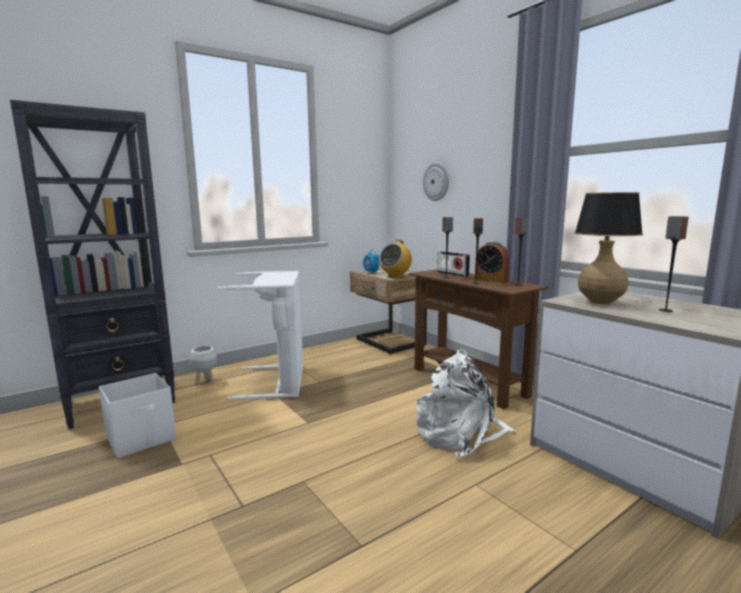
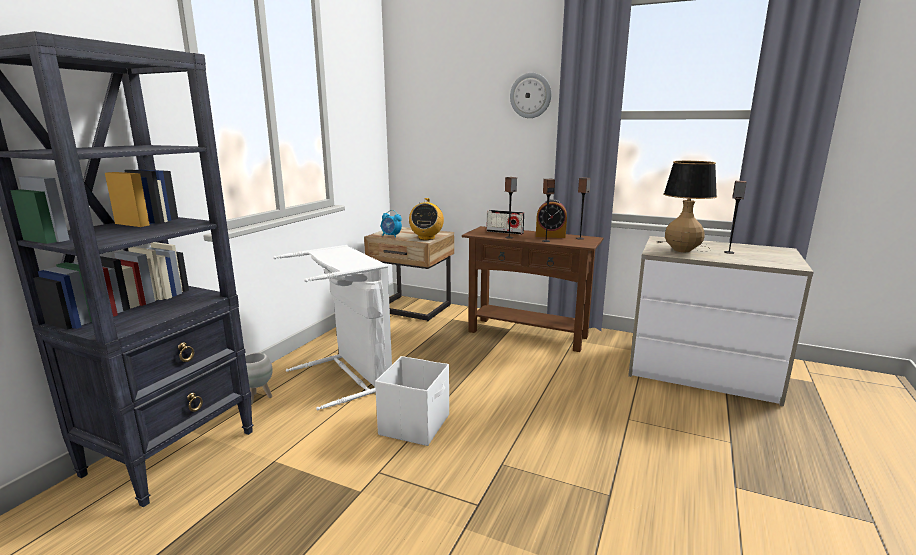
camera: 30 degrees left, 5 degrees up
white storage box [99,373,176,458] -> white storage box moved to [375,356,449,446]
white backpack [416,349,516,459] -> none
wall clock [423,162,449,201] -> wall clock moved to [510,73,551,118]

